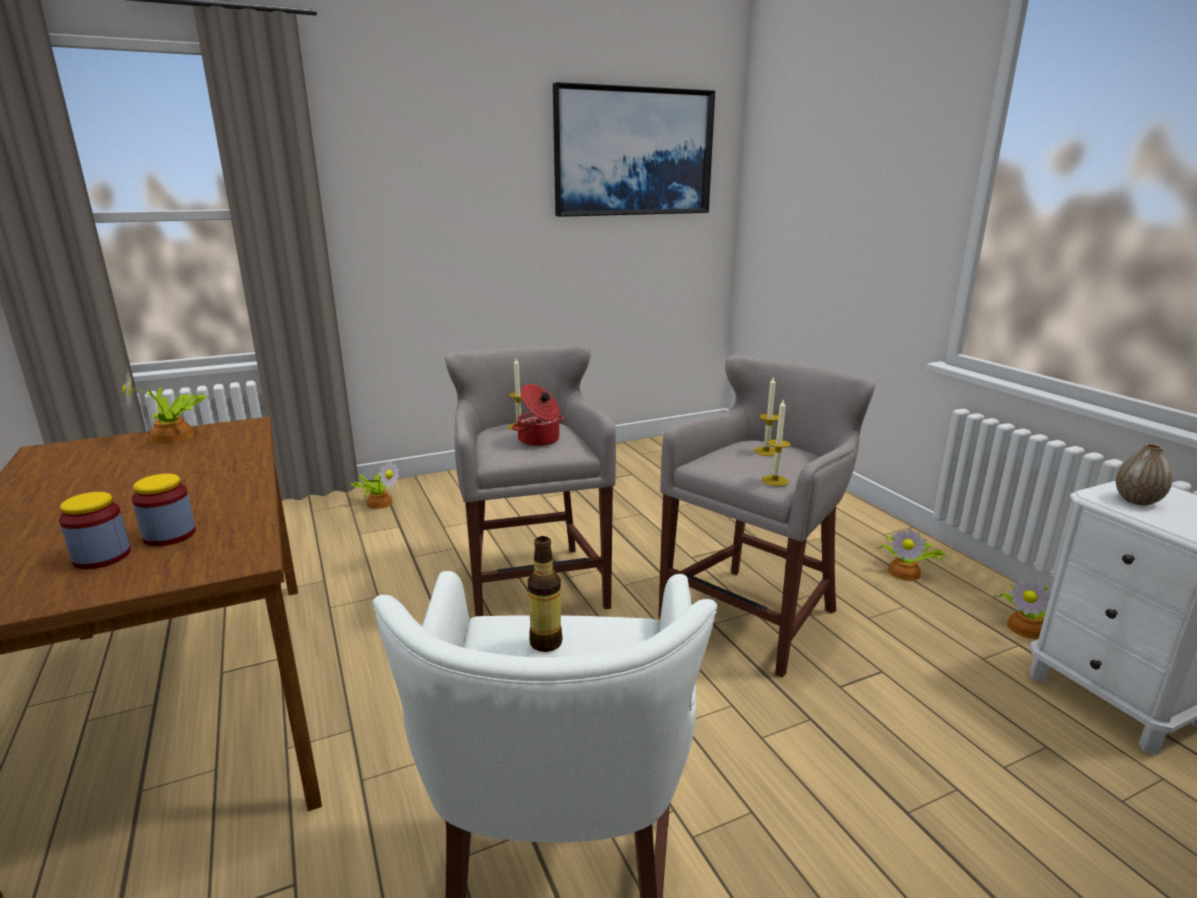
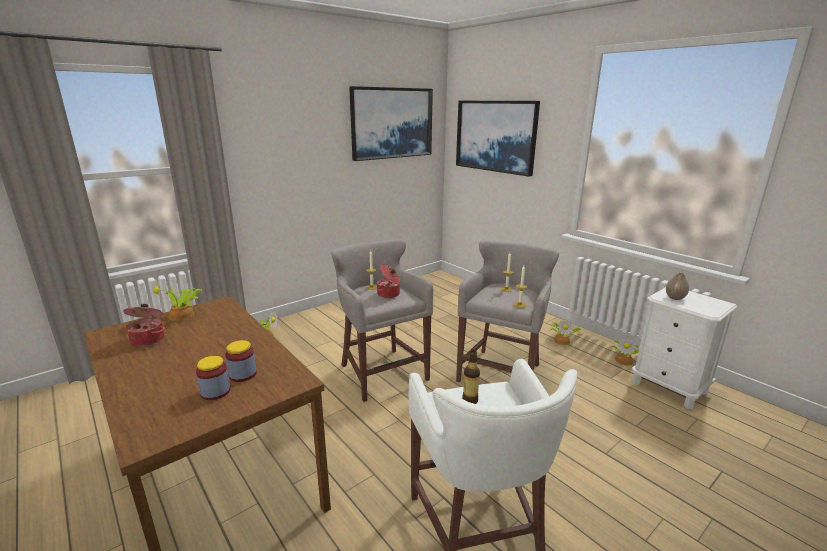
camera: 15 degrees left, 0 degrees up
none -> cooking pot [124,304,165,347]
none -> picture [456,101,540,177]

